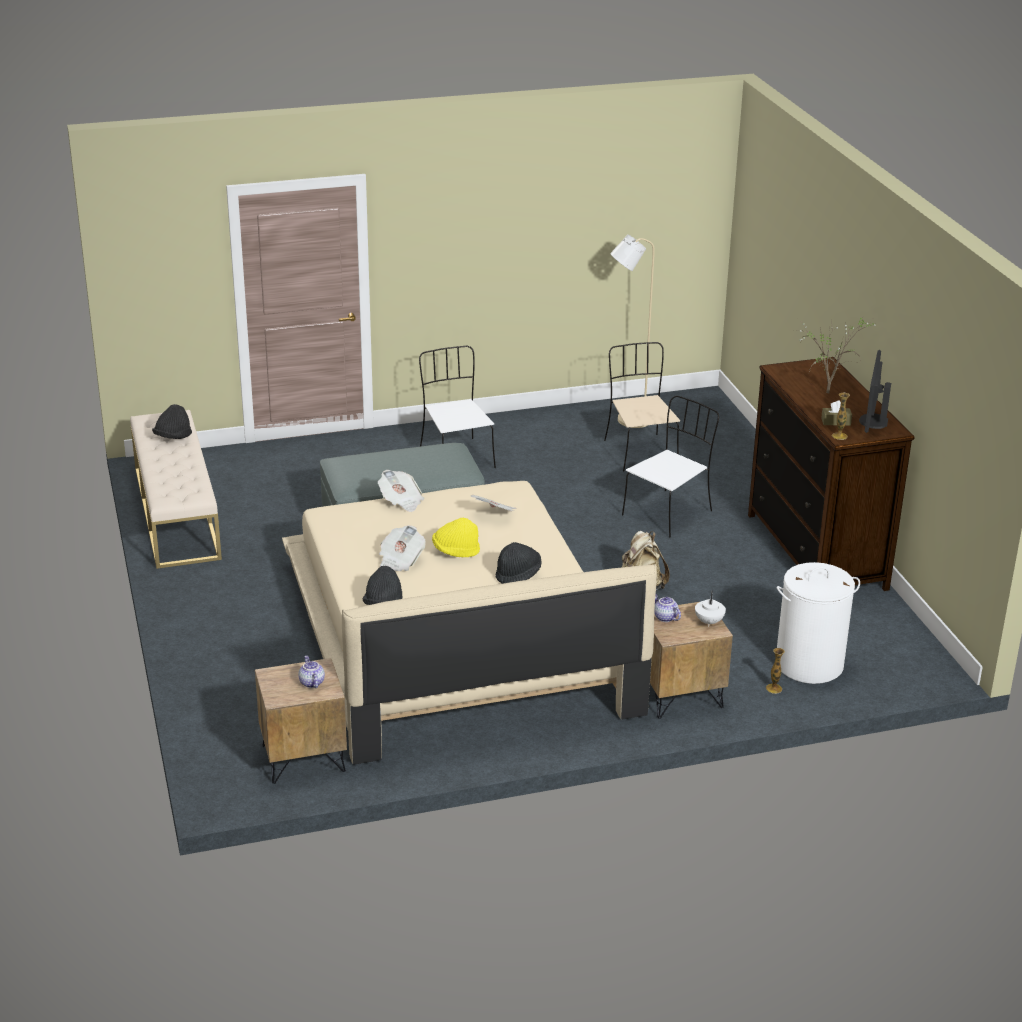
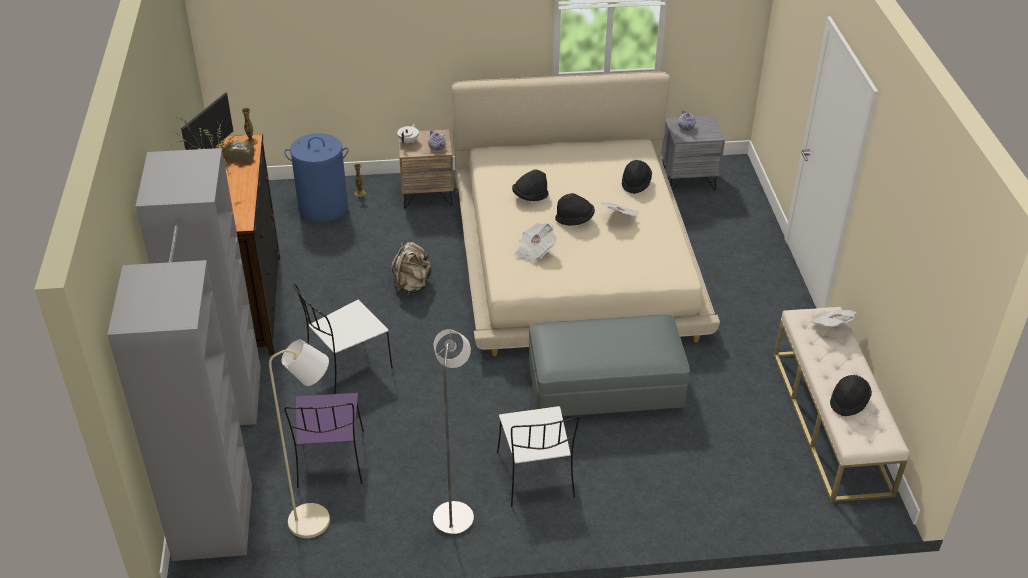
camera: 170 degrees left, 10 degrees up
brown nightstand [255,658,347,784] -> grey nightstand [661,116,725,191]
newspaper [378,470,424,512] -> newspaper moved to [810,310,857,326]
yellow hat [432,518,480,557] -> black hat [555,193,595,226]
beige chair [604,342,680,472] -> purple chair [284,393,364,488]
white laundry basket [777,562,860,684] -> blue laundry basket [284,133,349,222]
none -> grey wardrobe [107,148,261,561]
none -> grey floor lamp [433,329,474,536]

